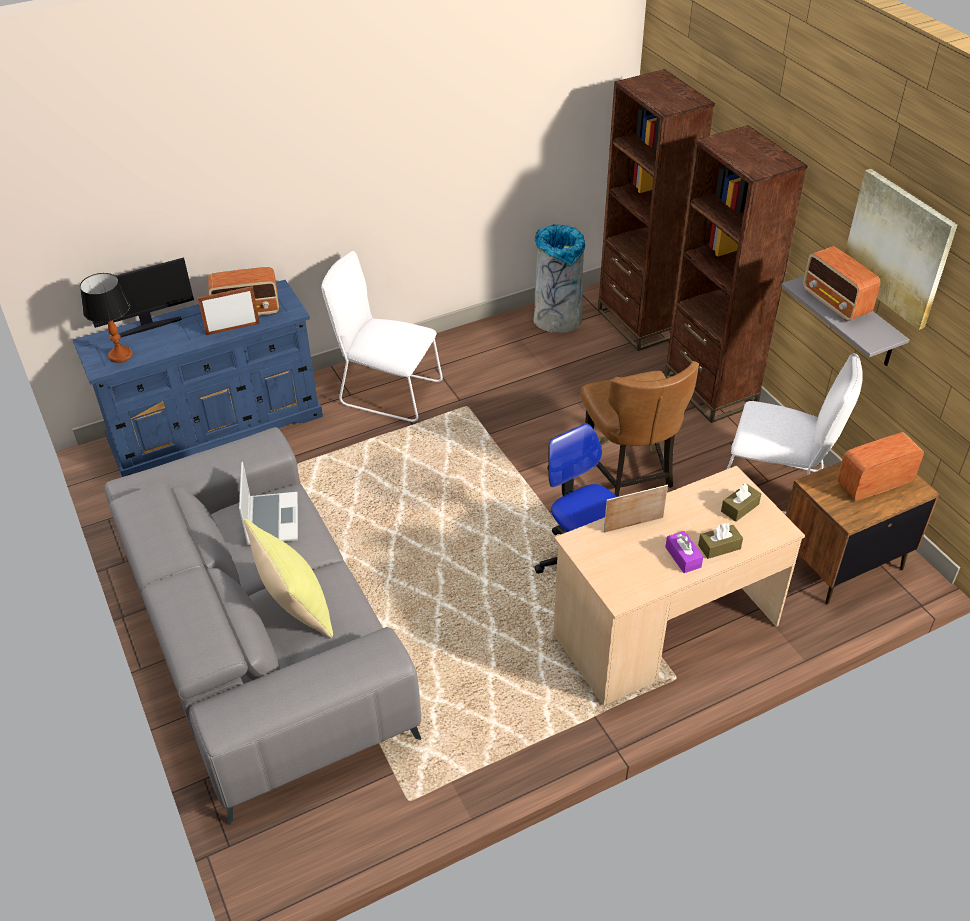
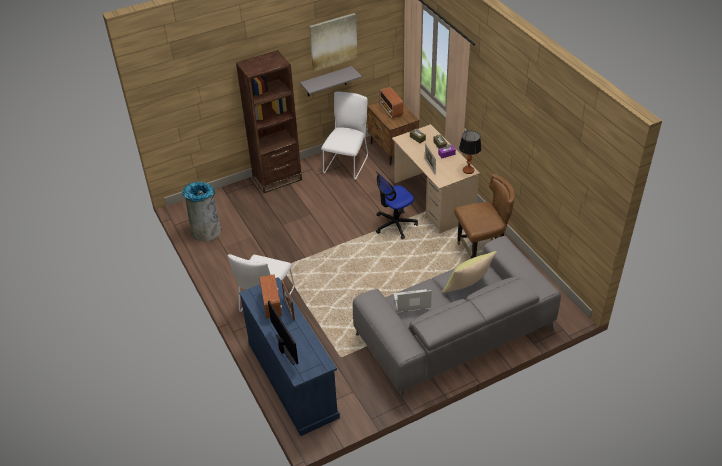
camera: 90 degrees left, 0 degrees up
table lamp [80,273,133,363] -> table lamp moved to [459,131,482,174]
brown chair [580,361,699,497] -> brown chair moved to [454,174,515,259]
brown bookcase [598,69,715,351] -> none
radio [803,246,881,322] -> none

